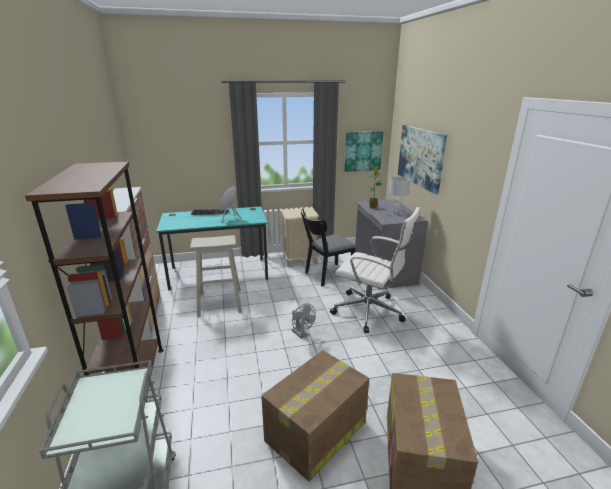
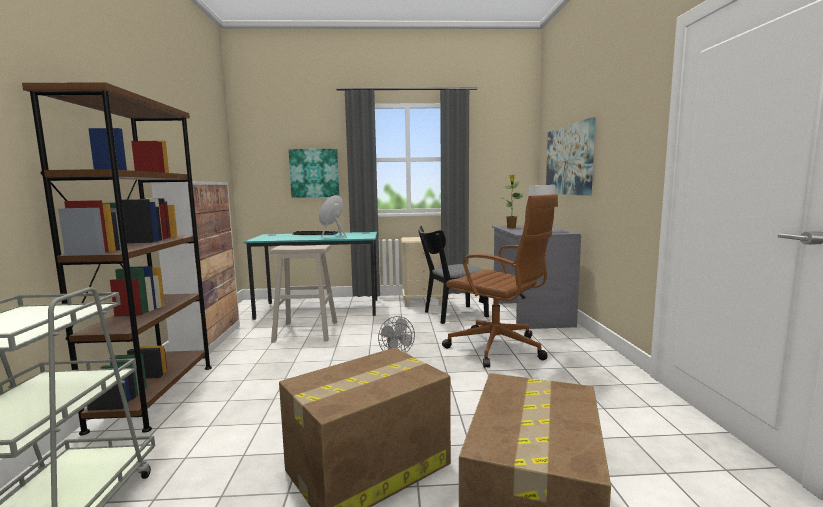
camera: 10 degrees right, 15 degrees down
white office chair [330,207,420,333] -> brown office chair [442,194,558,368]
picture [344,131,383,172] -> picture moved to [289,149,339,198]

